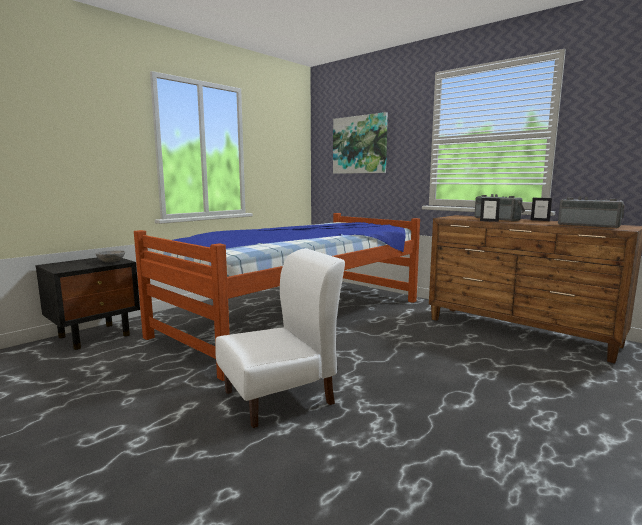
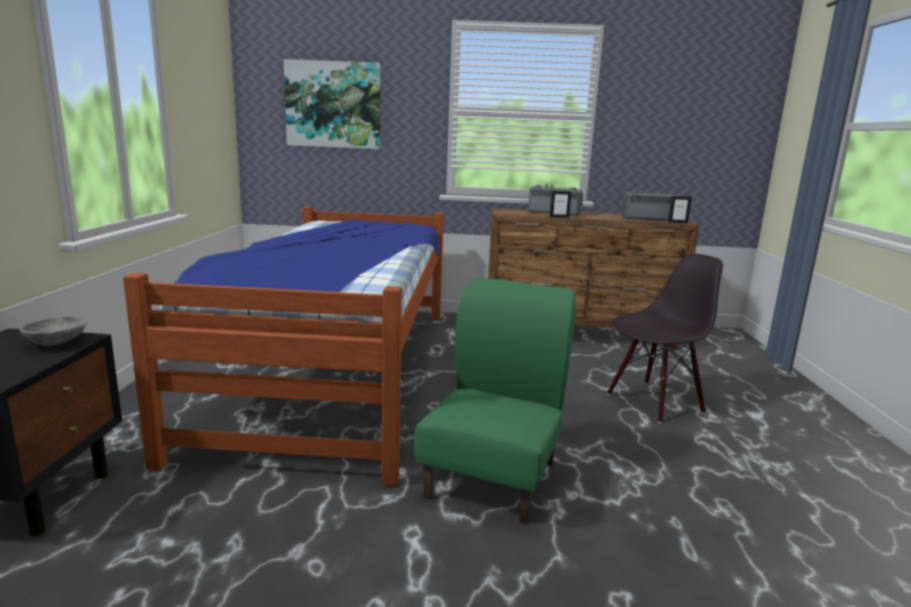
camera: 40 degrees left, 5 degrees up
white chair [215,248,345,428] -> green chair [414,277,576,524]
picture frame [531,198,552,221] -> picture frame moved to [668,196,692,223]
none -> black chair [607,254,723,423]

